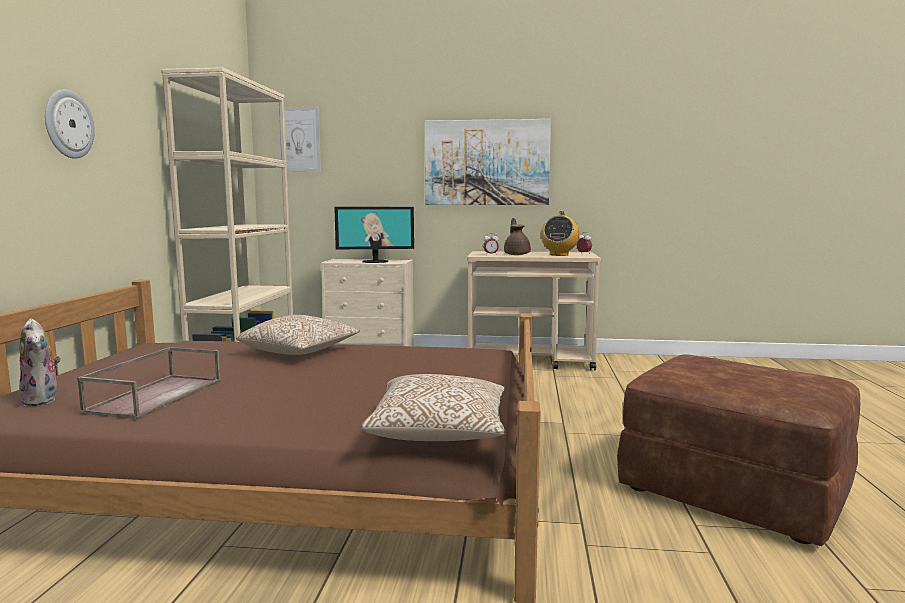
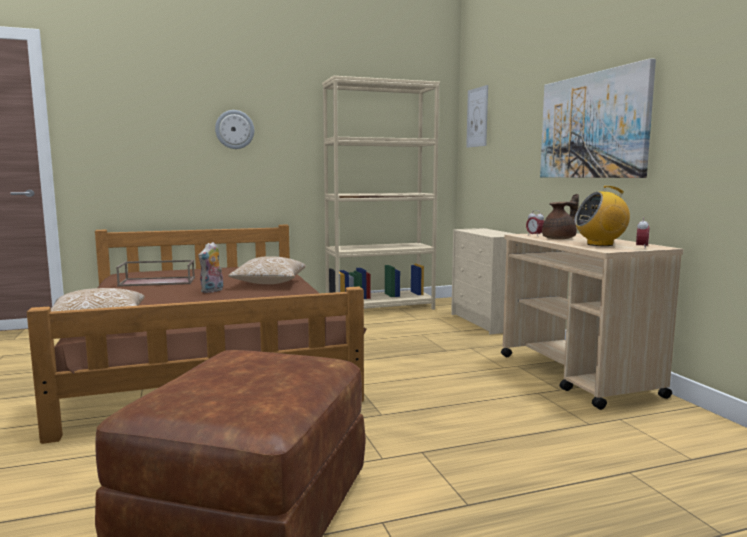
camera: 65 degrees right, 0 degrees up
plush toy [19,318,61,406] -> plush toy moved to [198,242,223,293]
monitor [334,207,414,263] -> none

